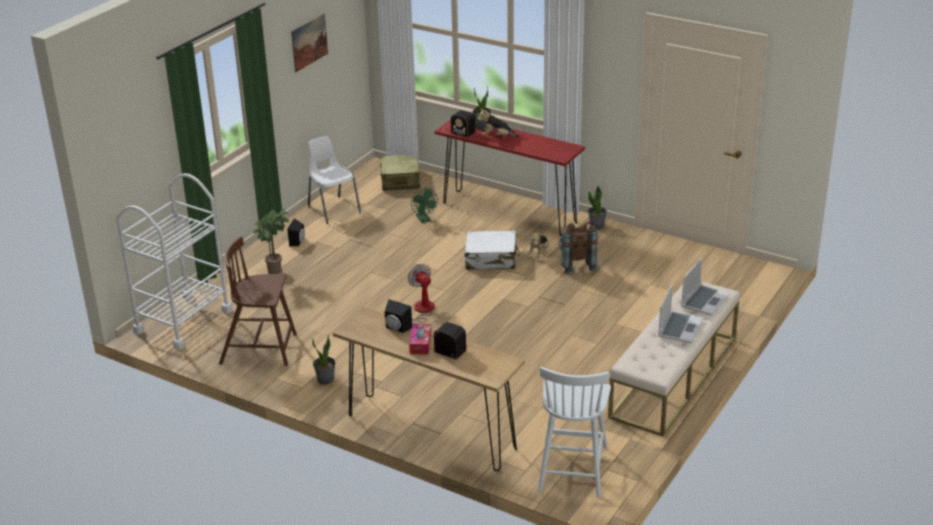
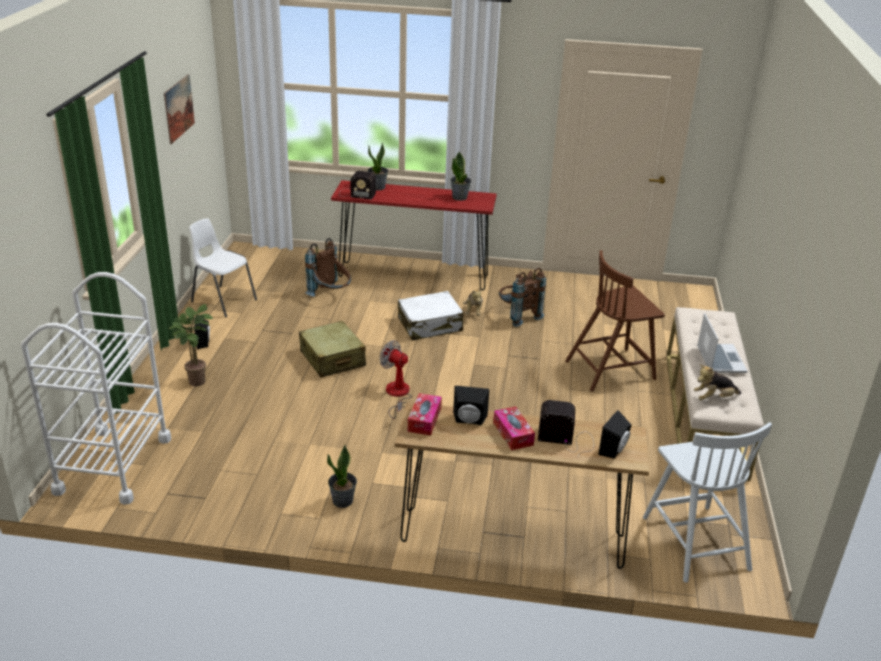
camera: 25 degrees left, 0 degrees up
brown chair [219,236,297,366] -> brown chair moved to [565,250,665,391]
beige suitcase [379,154,420,191] -> beige suitcase moved to [299,321,366,377]
green fan [411,188,438,223] -> brown backpack [305,238,351,297]
plush toy [477,108,519,138] -> plush toy moved to [693,364,741,400]
potted plant [588,185,607,229] -> potted plant moved to [450,152,471,201]
laptop [681,257,729,316] -> none
none -> tissue box [408,393,442,436]
none -> black speaker [598,410,631,459]

